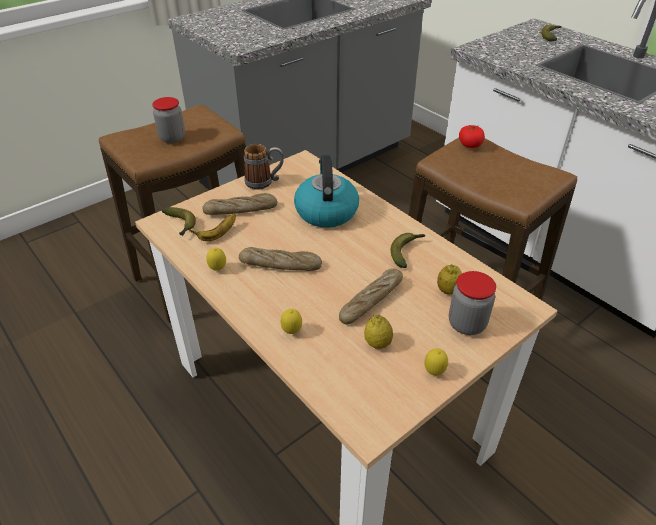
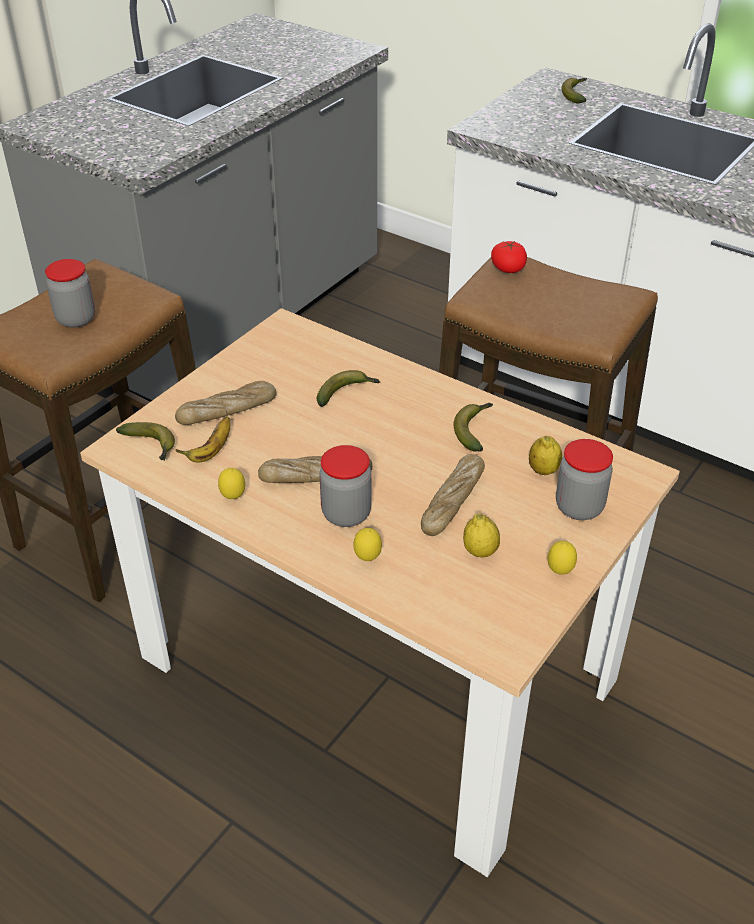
camera: 15 degrees left, 0 degrees up
mug [244,144,284,190] -> none
kettle [294,155,359,228] -> banana [317,370,380,407]
none -> jar [319,445,371,527]

